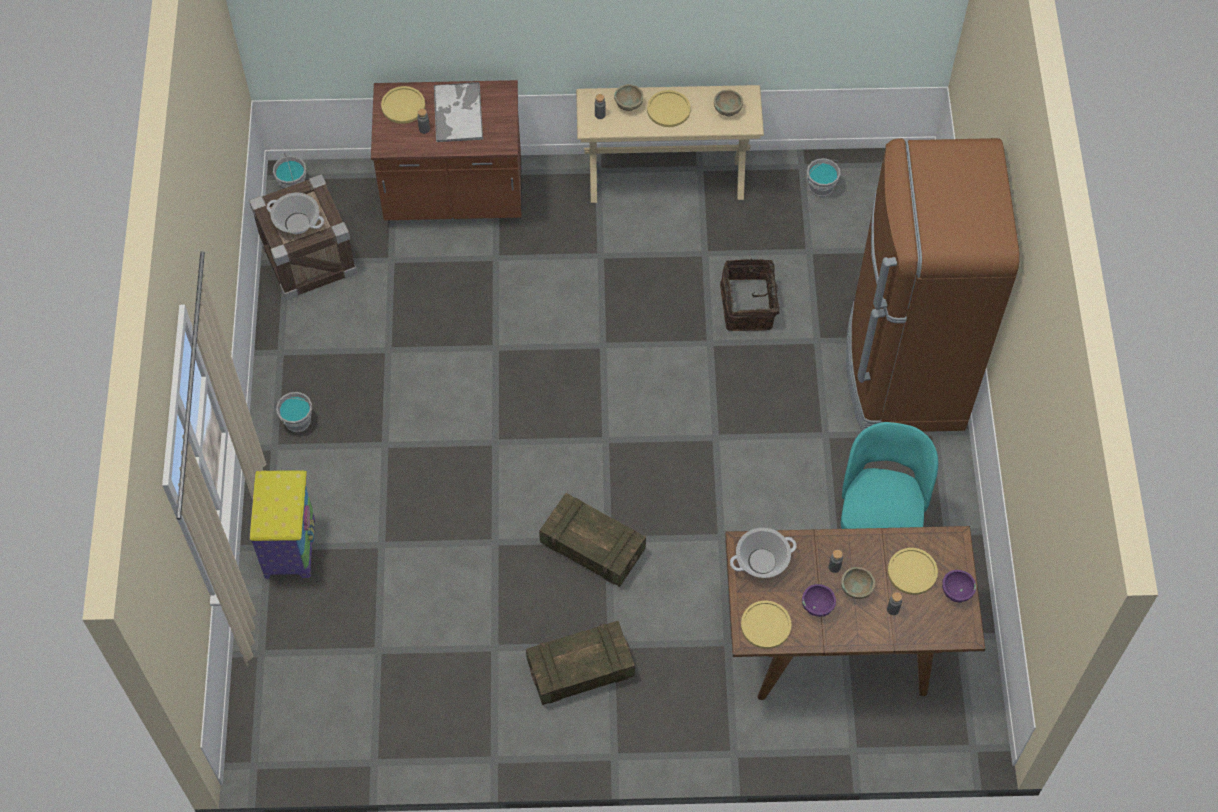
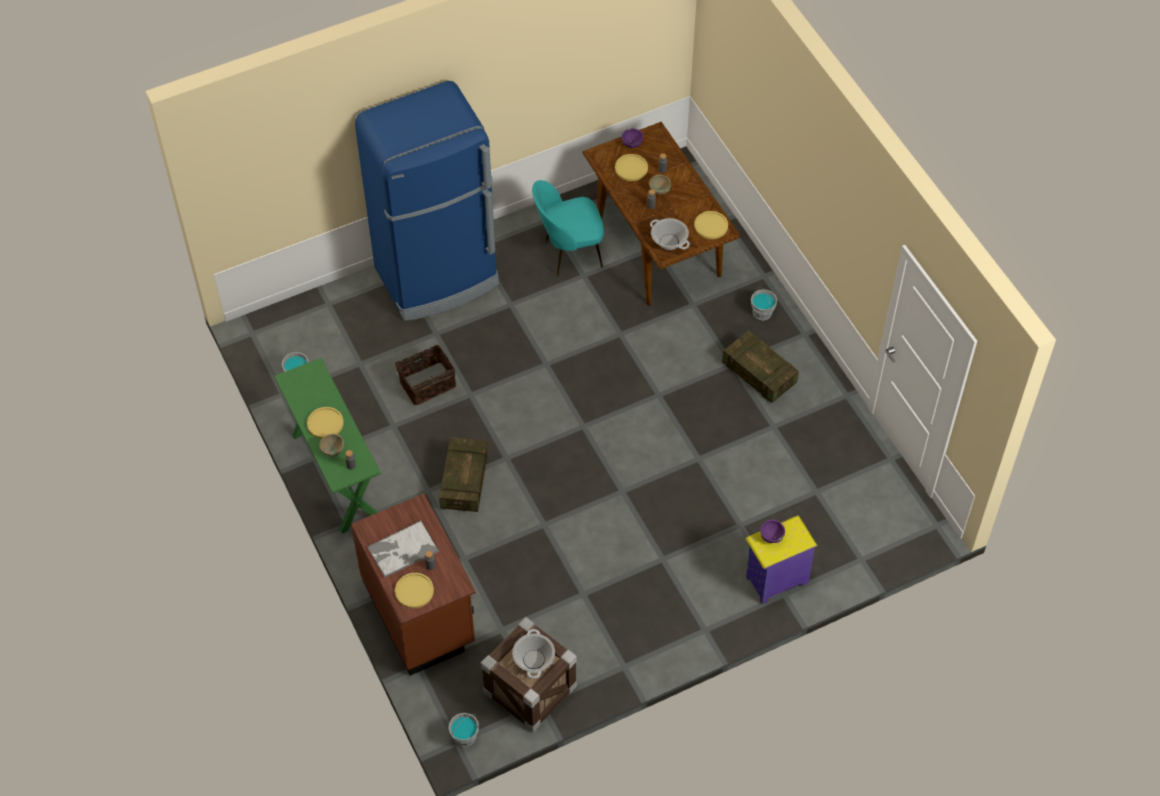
camera: 115 degrees left, 5 degrees down
grey bucket [275,392,313,432] -> grey bucket moved to [751,287,777,320]
crate [539,493,646,587] -> crate moved to [439,437,488,512]
beige console table [576,85,764,203] -> green console table [274,358,381,534]
beige bowl [714,90,743,117] -> none
purple bowl [802,584,836,617] -> purple bowl moved to [760,520,785,543]
brown fridge [846,138,1020,432] -> blue fridge [355,81,499,321]

